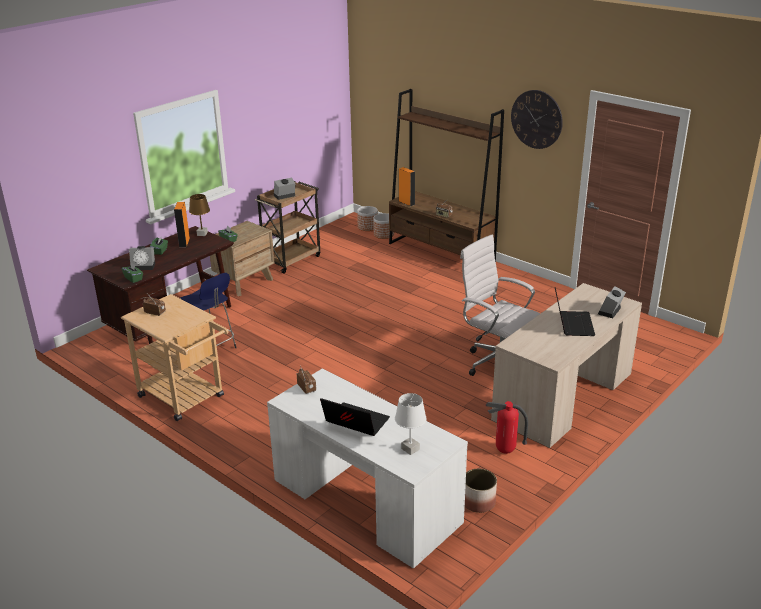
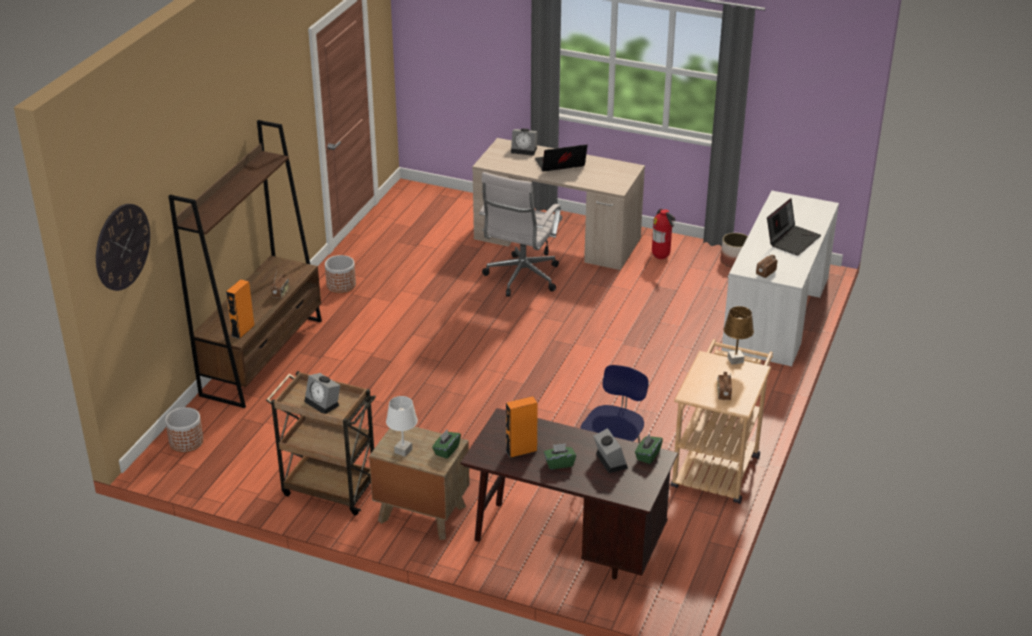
camera: 110 degrees left, 5 degrees up
brown table lamp [189,194,210,236] -> brown table lamp moved to [724,306,754,365]
laptop [320,398,390,436] -> laptop turned 150 degrees counterclockwise [767,198,821,256]
planter [373,213,394,239] -> planter moved to [325,255,356,293]
white table lamp [395,393,427,455] -> white table lamp moved to [386,396,418,457]
wall clock [511,90,563,149] -> wall clock moved to [96,204,150,291]

